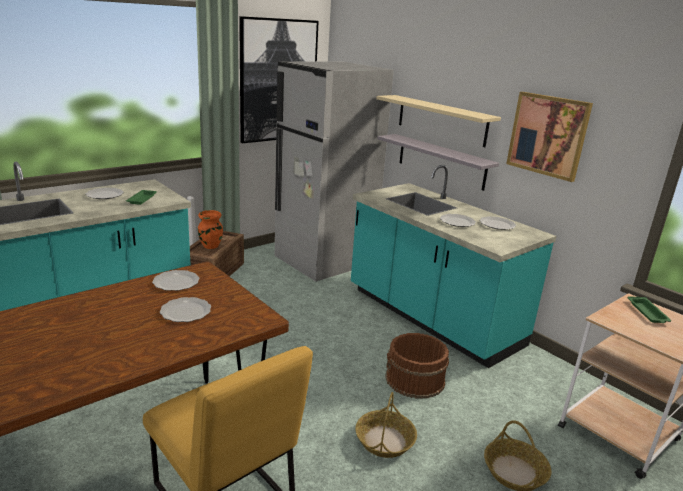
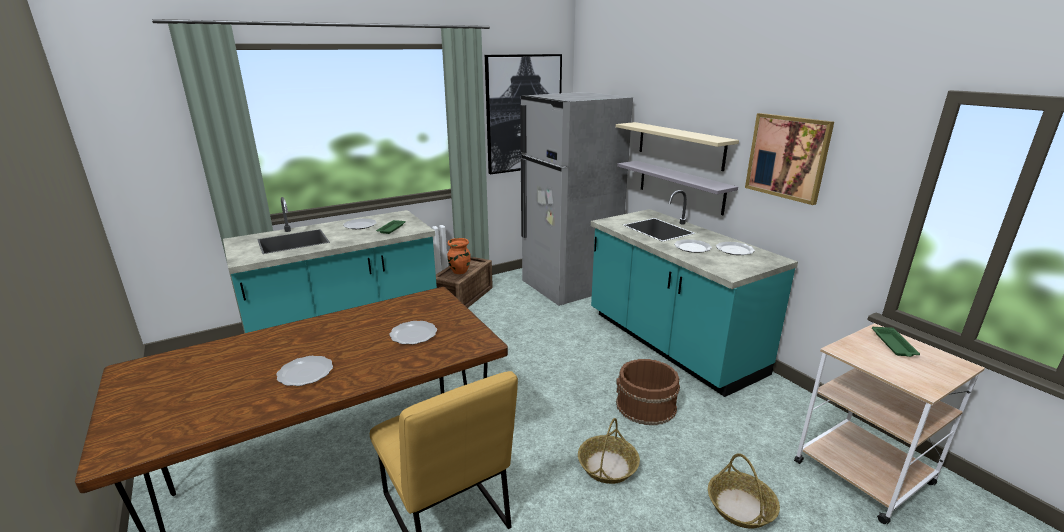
camera: 10 degrees right, 0 degrees up
plate [152,270,200,291] -> plate moved to [276,356,333,386]

